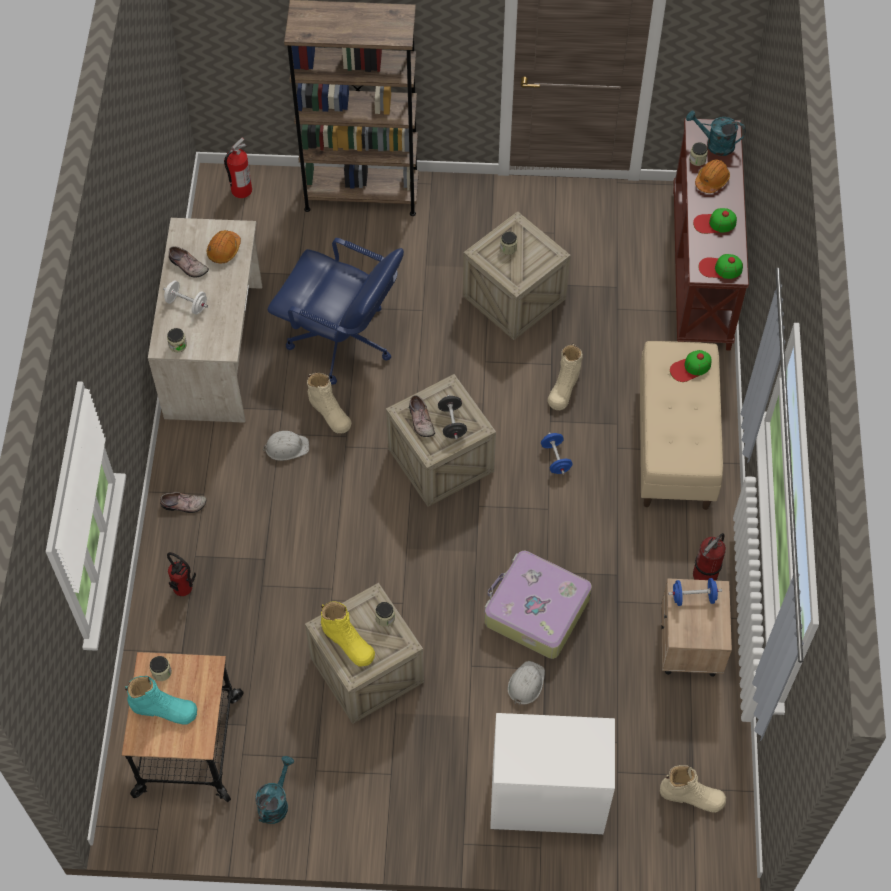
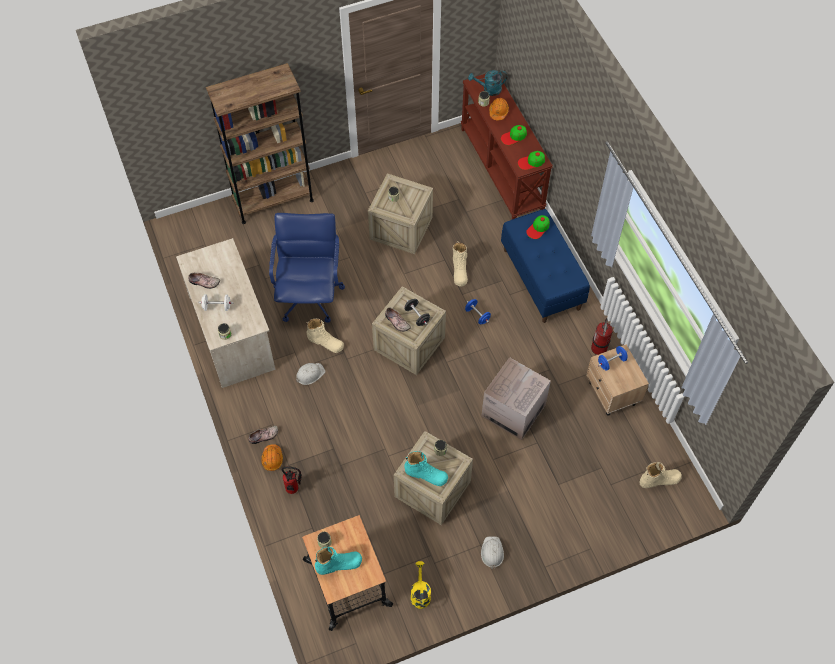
camera: 25 degrees left, 0 degrees up
orange hard hat [207,230,241,263] -> orange hard hat moved to [261,444,283,471]
fire extinguisher [224,138,252,198] -> none
turquoise watering can [255,756,294,824] -> yellow watering can [411,561,431,609]
blue office chair [267,238,404,385] -> blue office chair turned 90 degrees counterclockwise [269,213,345,323]
yellow boot [321,601,375,667] -> turquoise boot [405,451,448,486]
suitcase [484,551,592,659] -> cardboard box [481,357,551,440]
white dresser [490,713,615,835] -> none
white hard hat [508,661,545,705] -> white hard hat moved to [481,536,504,569]
beige bench [640,341,723,510] -> blue bench [501,209,590,323]

